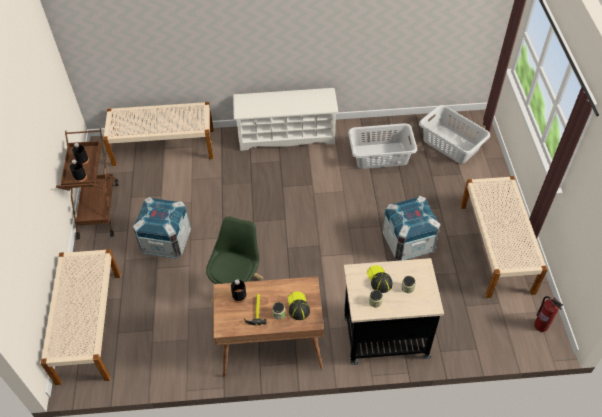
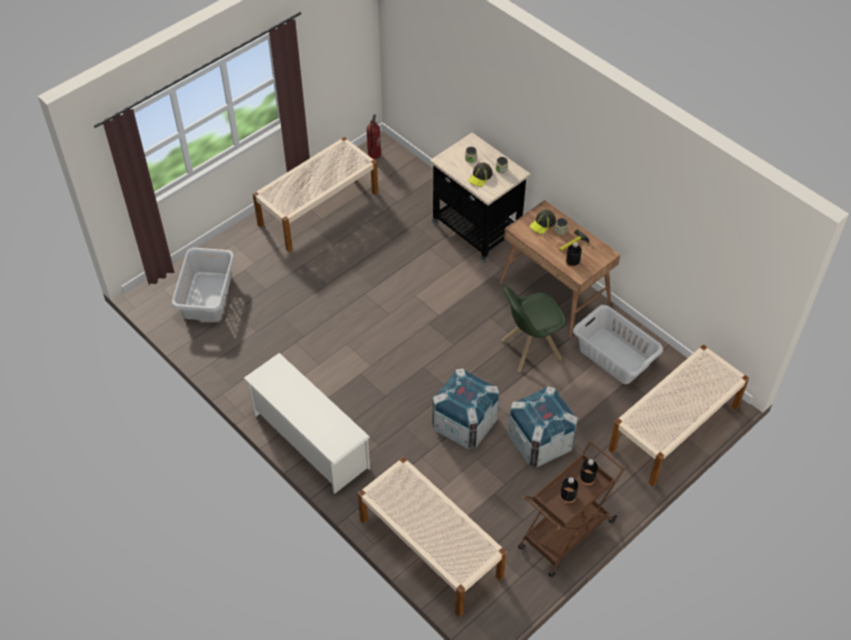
camera: 130 degrees left, 0 degrees up
grey laundry basket [348,123,417,169] -> grey laundry basket moved to [573,305,663,384]
crate [382,196,441,261] -> crate moved to [432,368,500,450]

